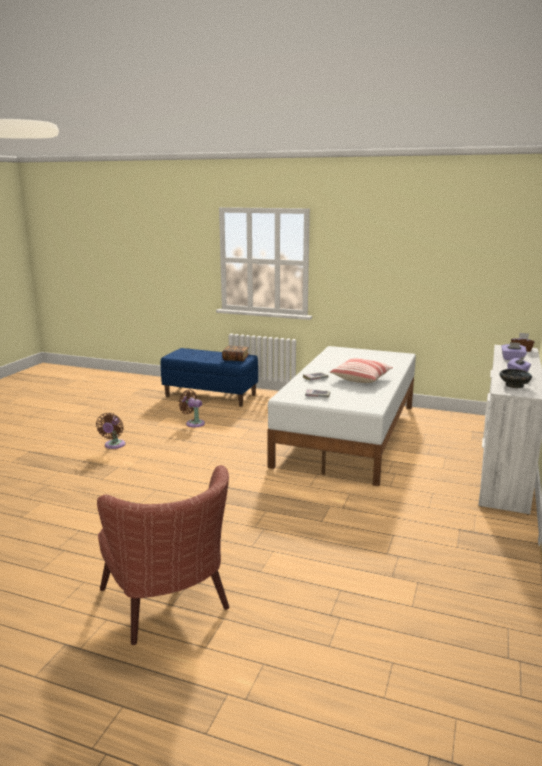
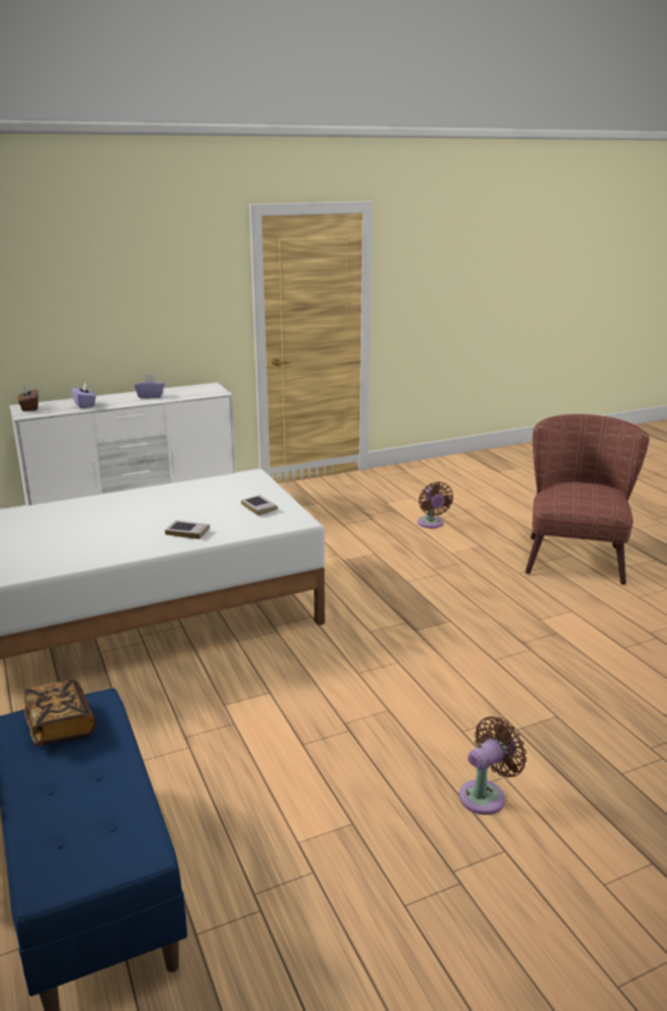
camera: 135 degrees left, 5 degrees up
brown fan [179,389,205,427] -> brown fan moved to [417,482,453,528]
pillow [330,358,393,383] -> none
black bowl [499,369,532,388] -> none

